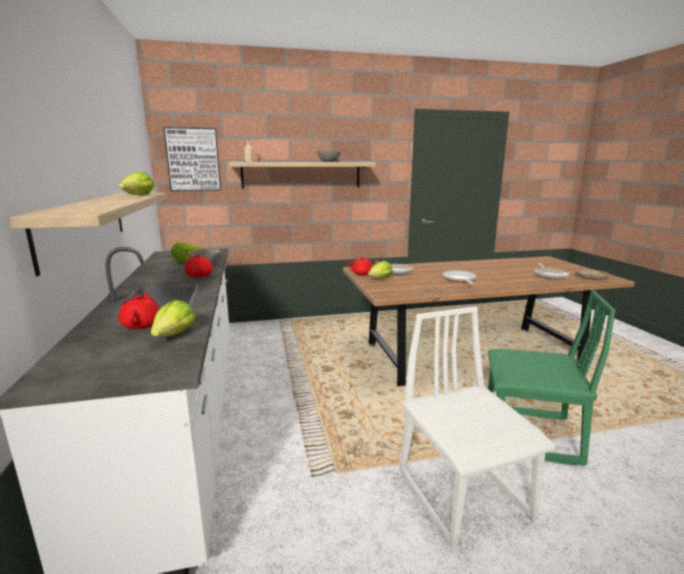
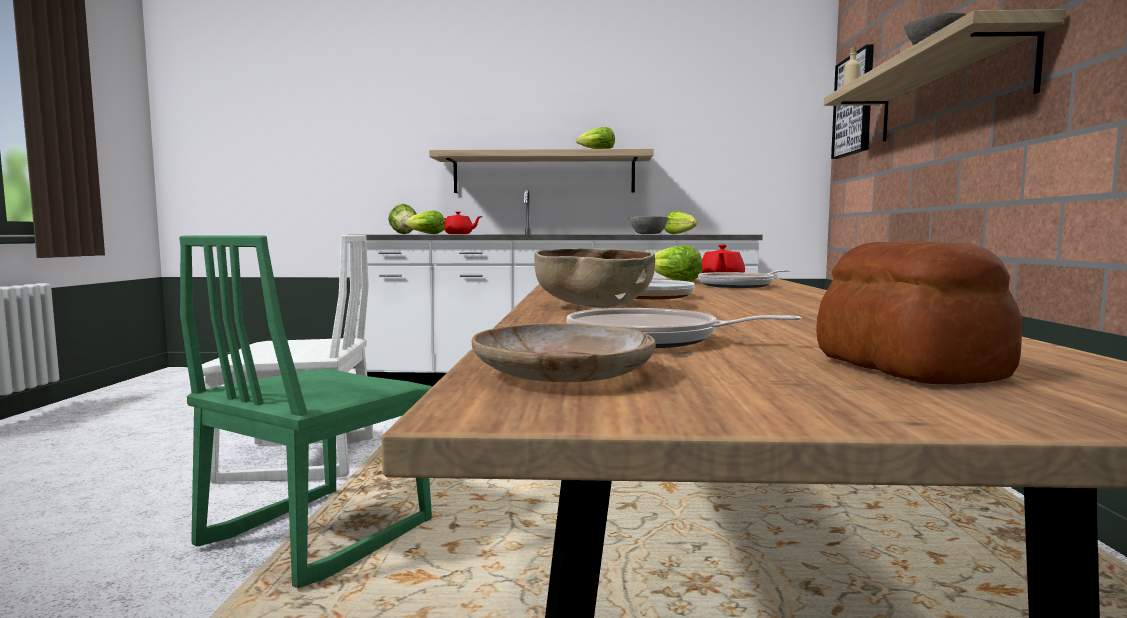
camera: 105 degrees right, 10 degrees down
red teapot [185,254,213,277] -> none
none -> lettuce [388,204,417,234]
none -> brown bowl [534,248,655,308]
none -> bread [816,241,1022,384]

